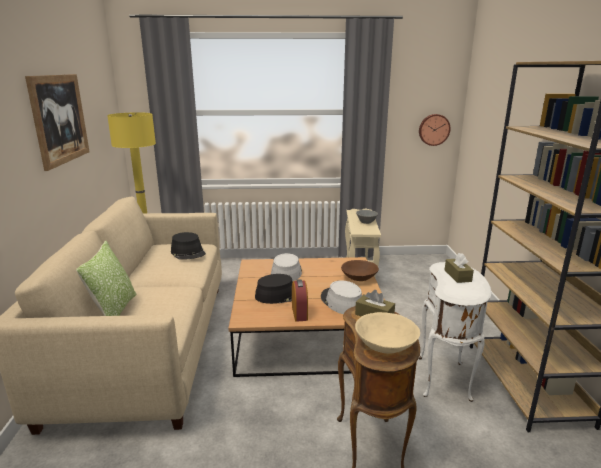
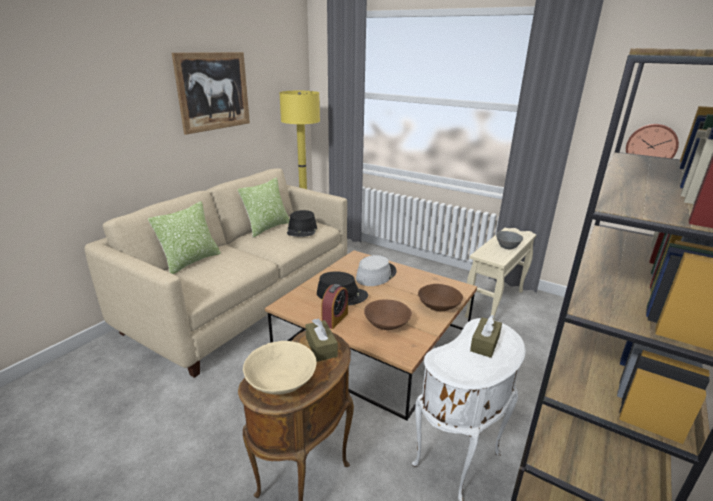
camera: 35 degrees right, 5 degrees up
grey hat [321,280,362,314] -> brown bowl [364,300,412,330]
none -> pillow [238,177,290,237]

